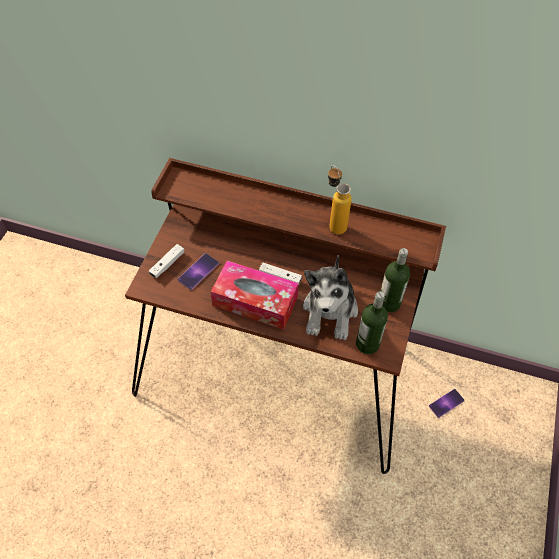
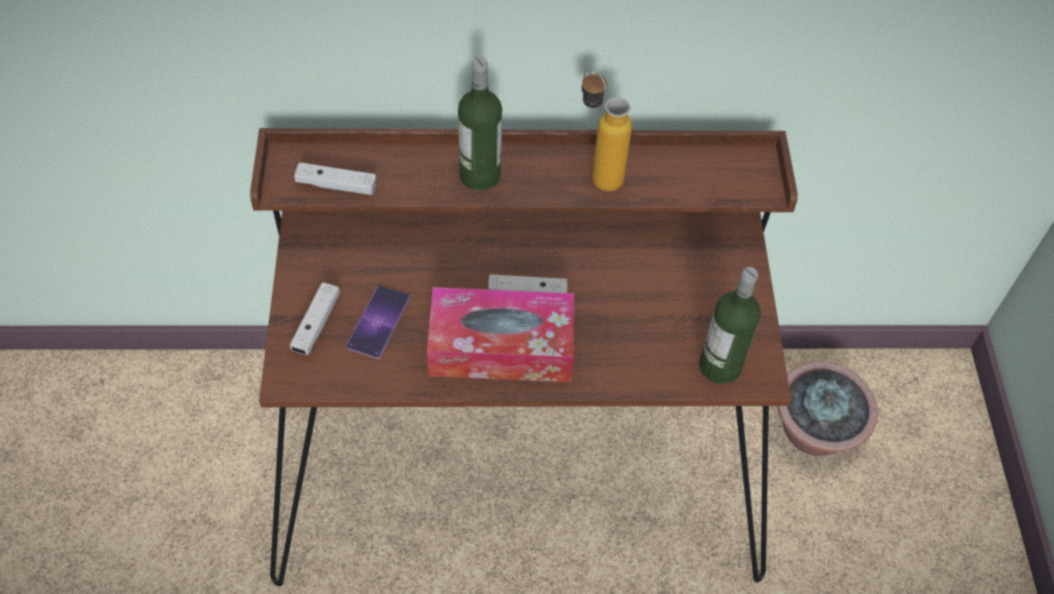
camera: 20 degrees left, 0 degrees up
plush toy [303,255,358,340] -> none
bottle [380,248,410,313] -> bottle moved to [458,57,502,191]
phone [429,389,465,418] -> potted plant [777,361,878,456]
none -> white game controller [294,162,376,195]

